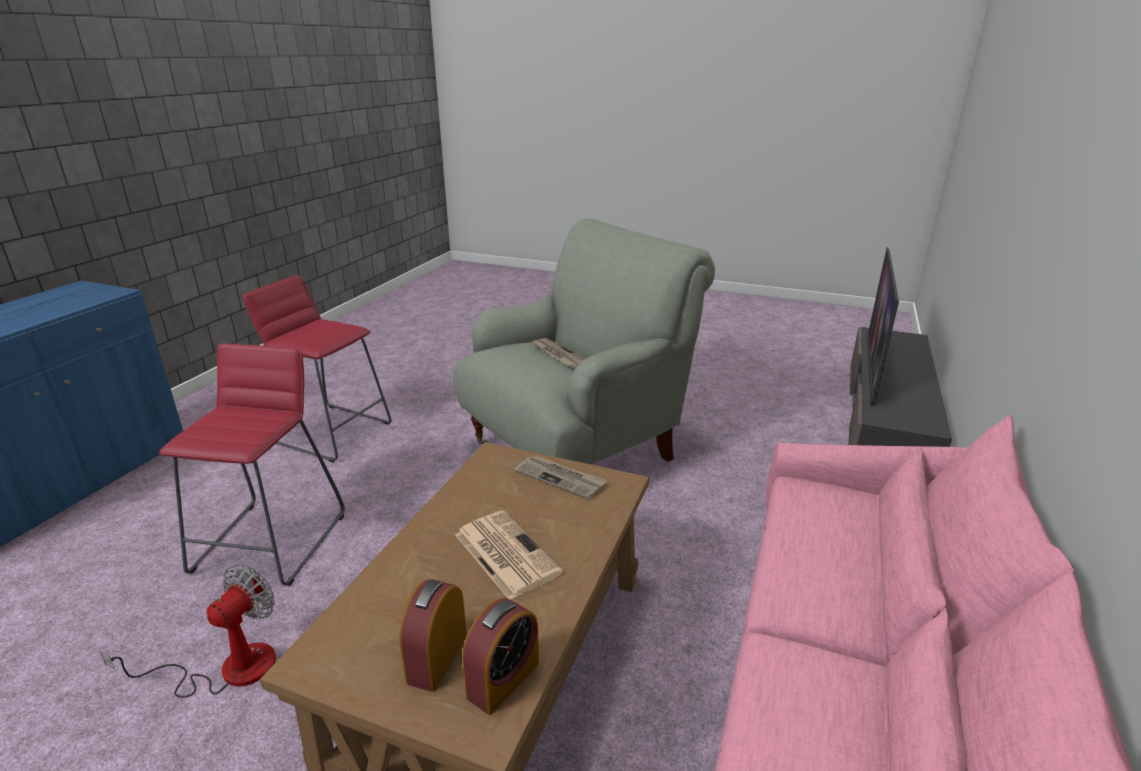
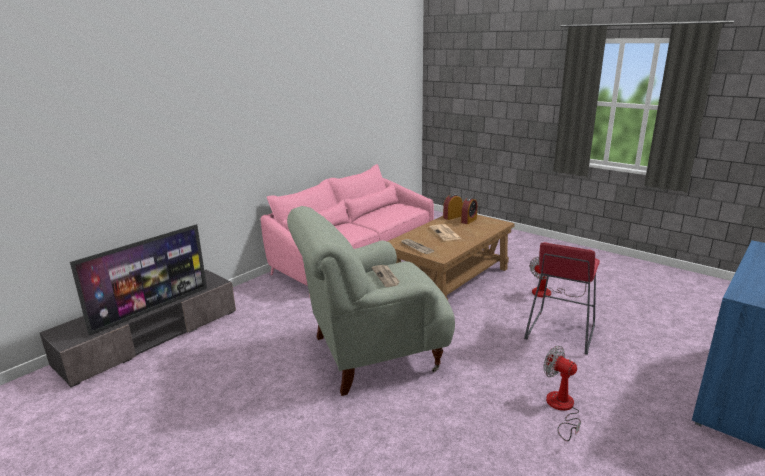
camera: 160 degrees left, 5 degrees down
red stool [243,275,392,462] -> fan [544,346,581,441]

